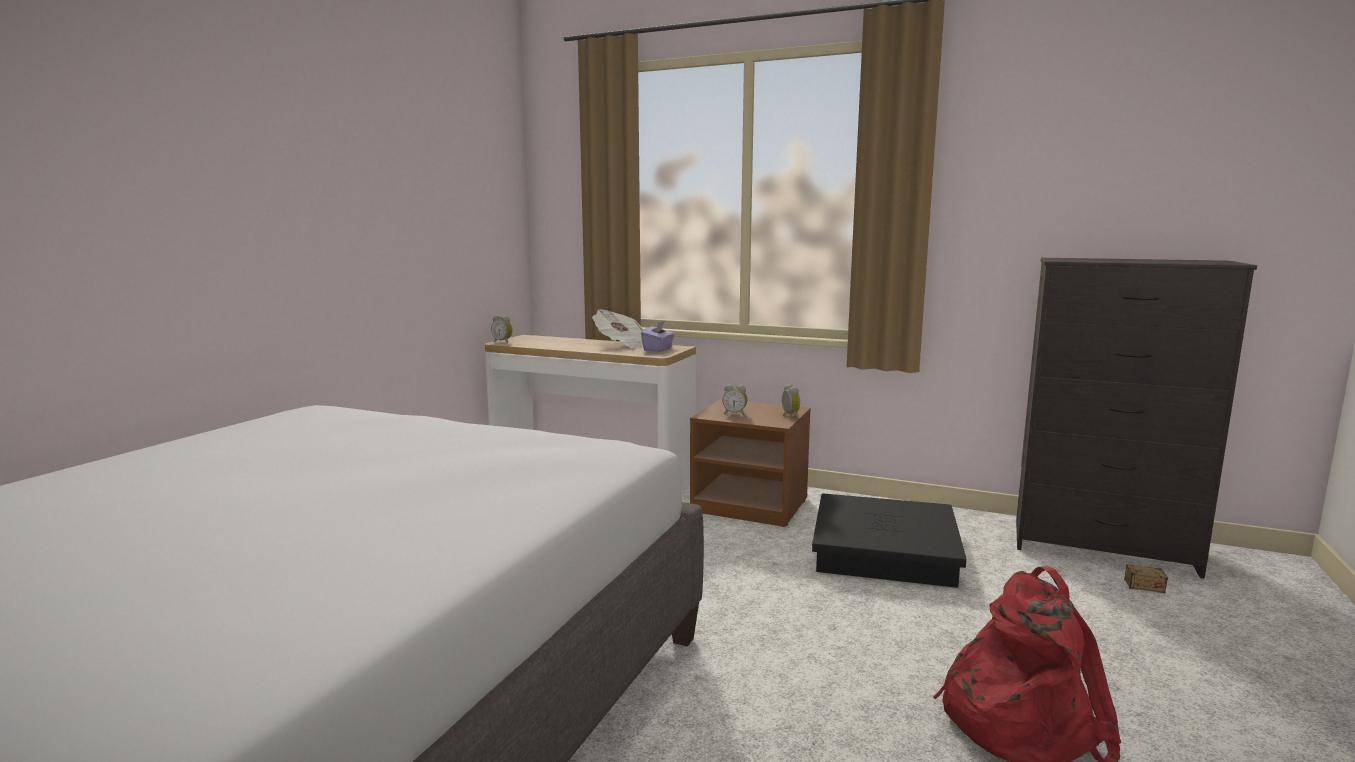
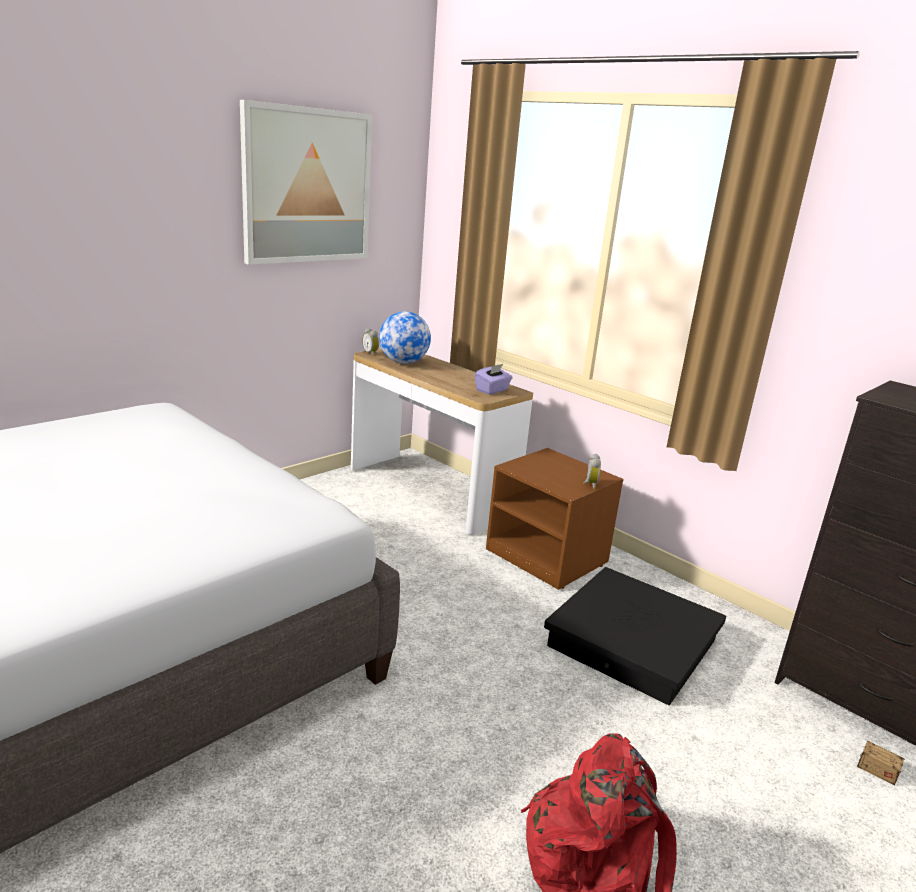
camera: 20 degrees right, 10 degrees up
newspaper [592,310,643,350] -> none
alarm clock [723,384,747,416] -> none
none -> picture [240,100,372,265]
none -> globe [379,311,431,364]

